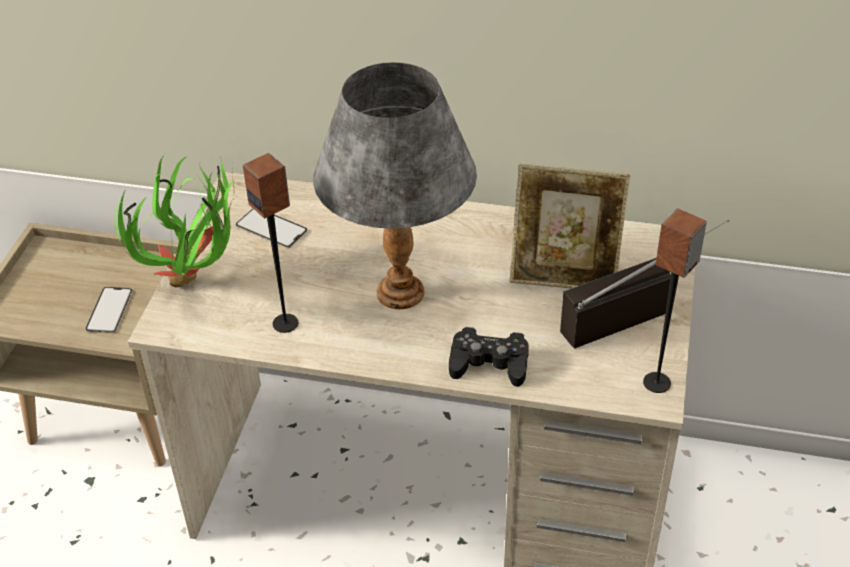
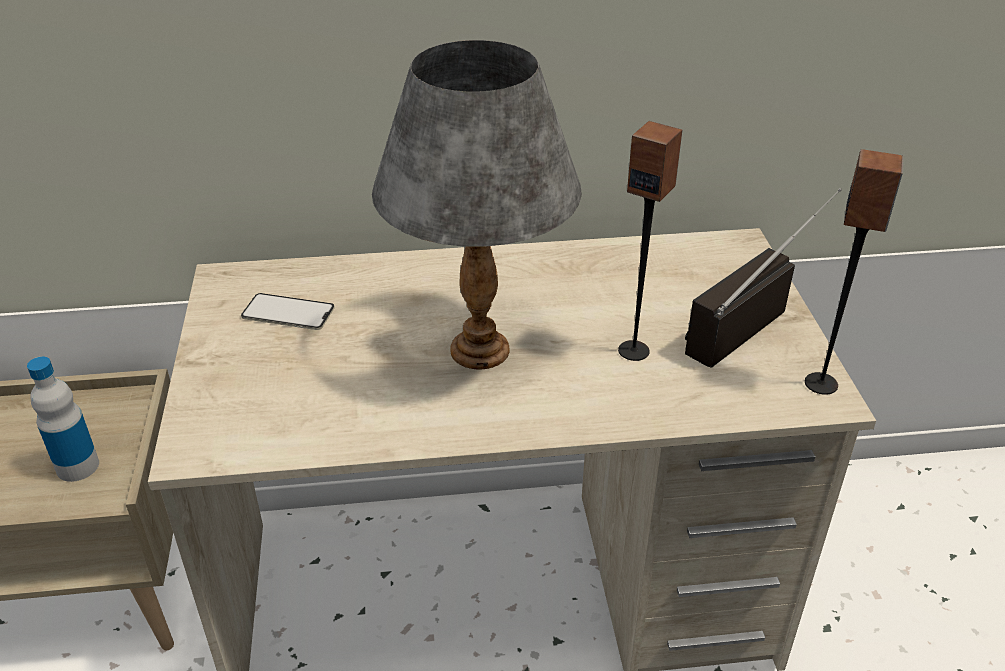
camera: 20 degrees left, 5 degrees down
phone [85,287,133,333] -> bottle [27,357,99,482]
potted plant [115,153,234,287] -> none
speaker [243,153,298,333] -> speaker moved to [618,121,683,361]
black game controller [449,327,529,387] -> none
picture frame [510,164,630,288] -> none

